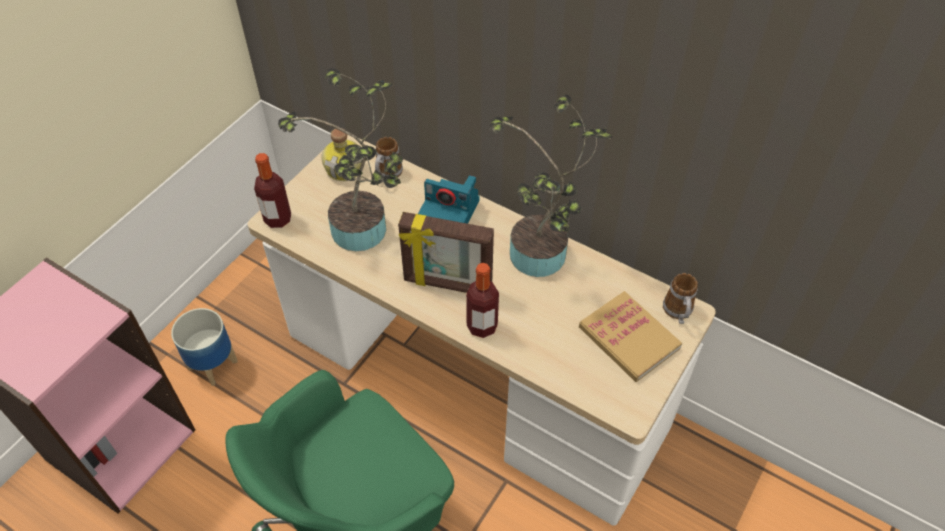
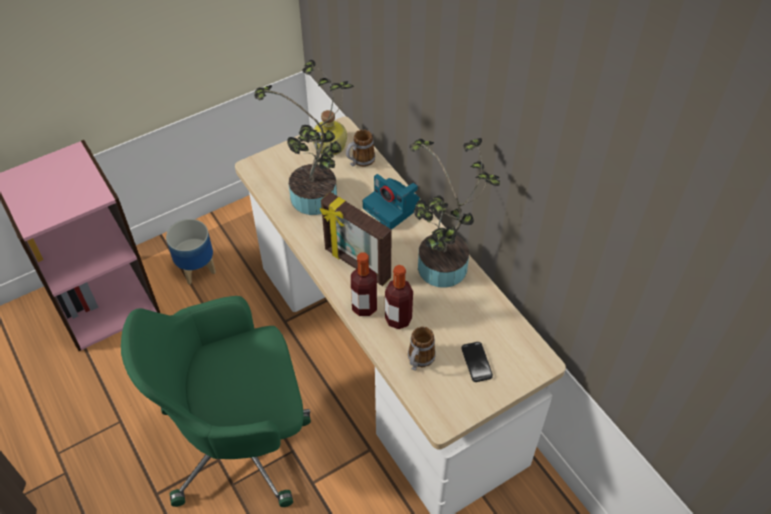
camera: 25 degrees right, 0 degrees up
bottle [254,153,291,228] -> bottle moved to [385,265,413,329]
book [579,291,682,382] -> phone [462,342,493,382]
mug [663,273,698,324] -> mug moved to [408,326,436,371]

